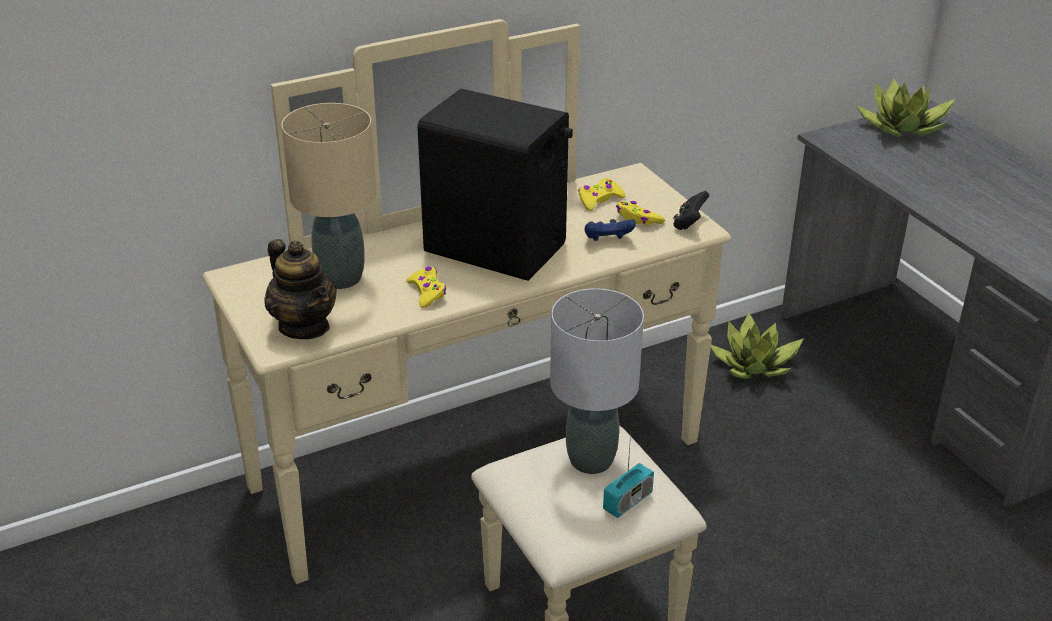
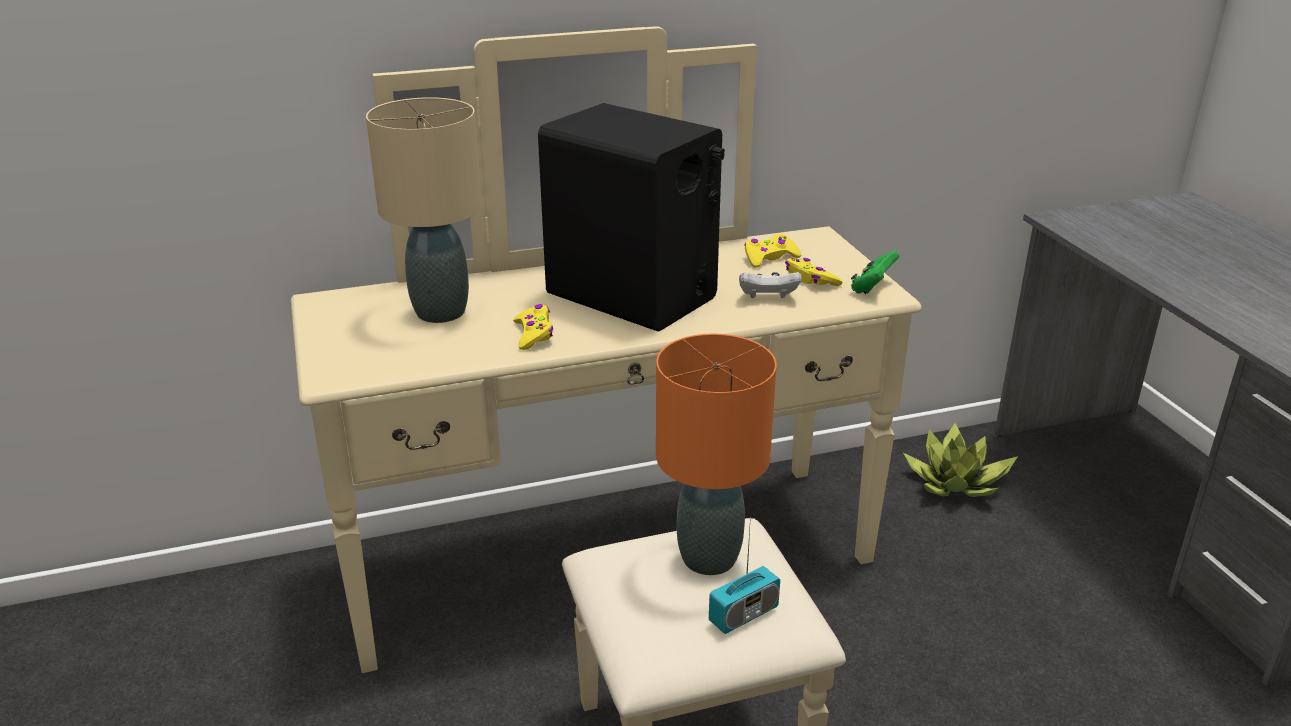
camera: 10 degrees right, 5 degrees down
teapot [264,239,337,339] -> none
grey table lamp [550,288,644,474] -> orange table lamp [656,334,777,575]
blue game controller [585,219,636,241] -> white game controller [739,272,802,298]
black game controller [673,191,709,230] -> green game controller [851,251,900,294]
potted plant [856,79,955,137] -> none

